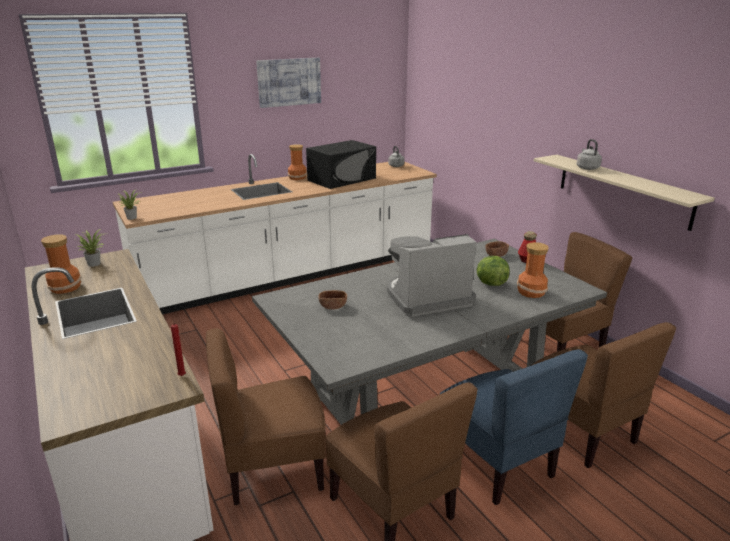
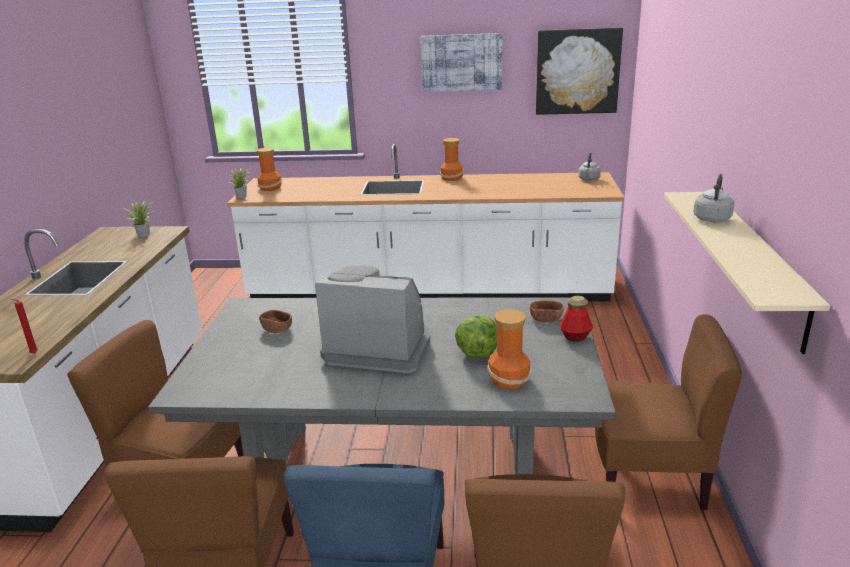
camera: 35 degrees right, 0 degrees up
vase [41,235,82,294] -> vase moved to [257,148,282,191]
black microwave [306,140,376,189] -> none
none -> picture [536,28,623,115]

